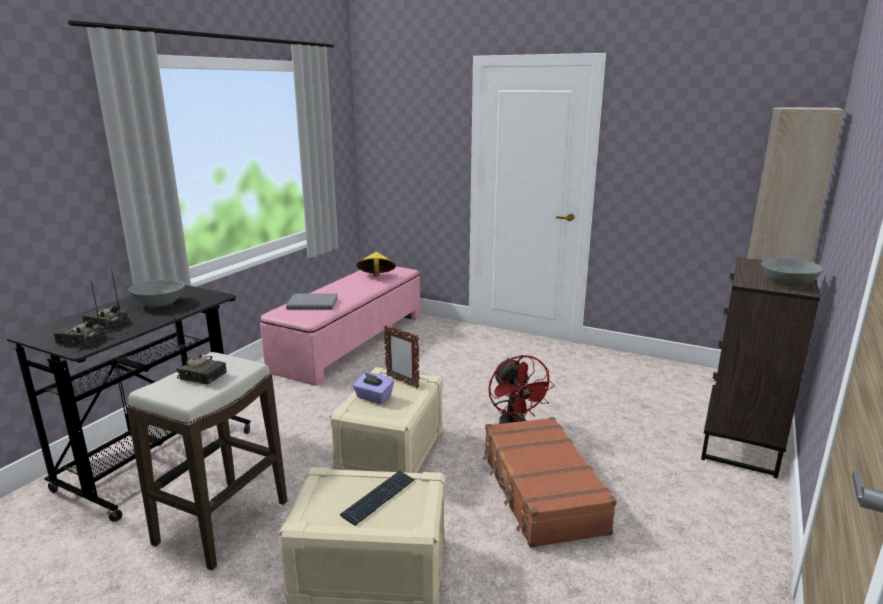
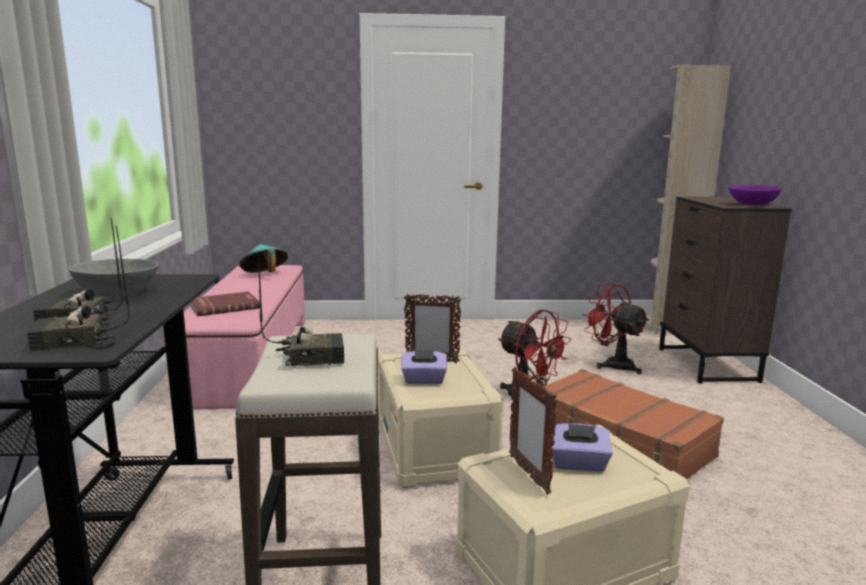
camera: 30 degrees left, 5 degrees down
grey book [286,293,338,310] -> red book [190,291,260,316]
keyboard [340,471,415,526] -> purple tissue box [552,423,613,472]
yellow hat [357,252,396,277] -> turquoise hat [239,244,288,272]
grey bowl [761,258,823,287] -> purple bowl [728,185,781,205]
none -> picture frame [509,367,558,495]
none -> red fan [582,283,649,374]

